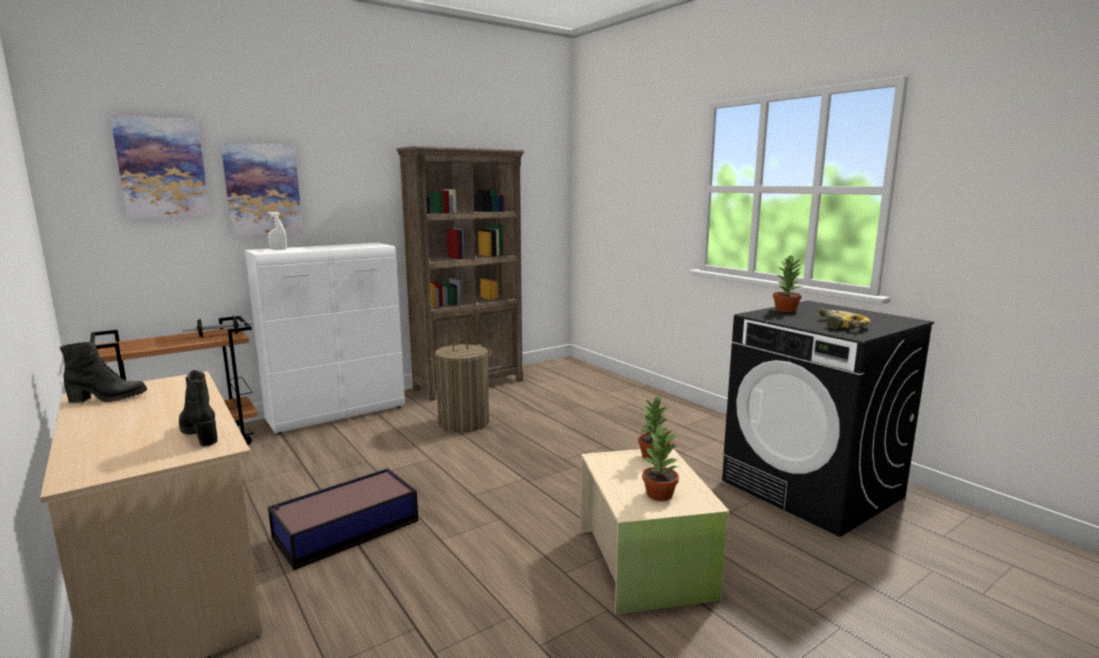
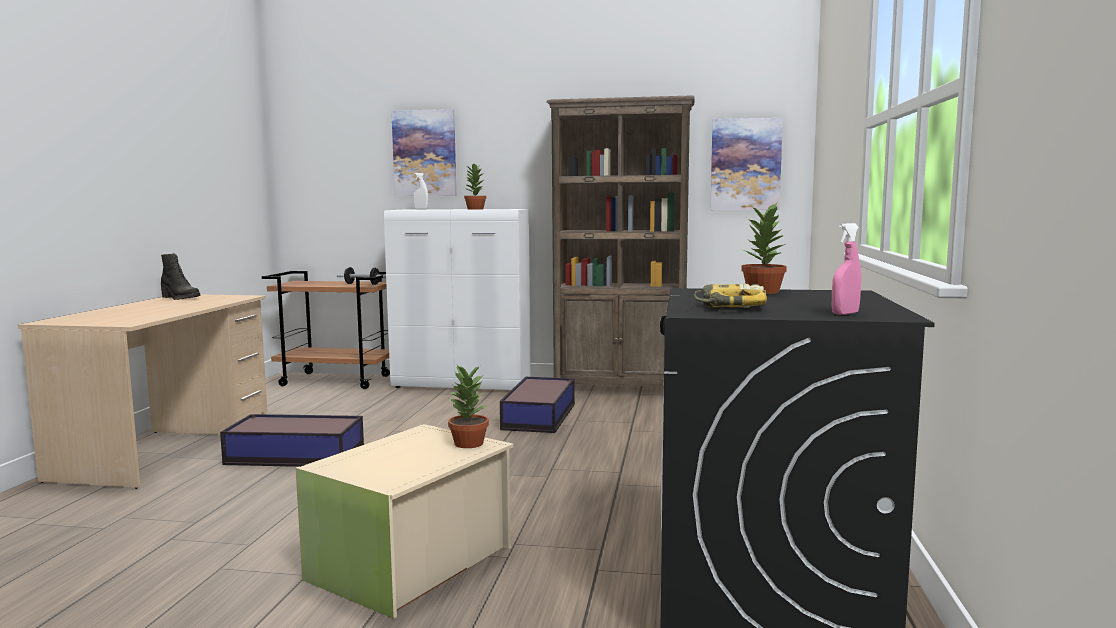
camera: 45 degrees right, 5 degrees down
picture [110,115,210,218] -> picture moved to [710,118,783,210]
black boot [179,370,218,446] -> none
laundry basket [430,339,491,432] -> storage box [500,377,575,433]
potted plant [642,423,679,501] -> potted plant moved to [464,164,486,210]
none -> pink spray bottle [832,223,862,315]

